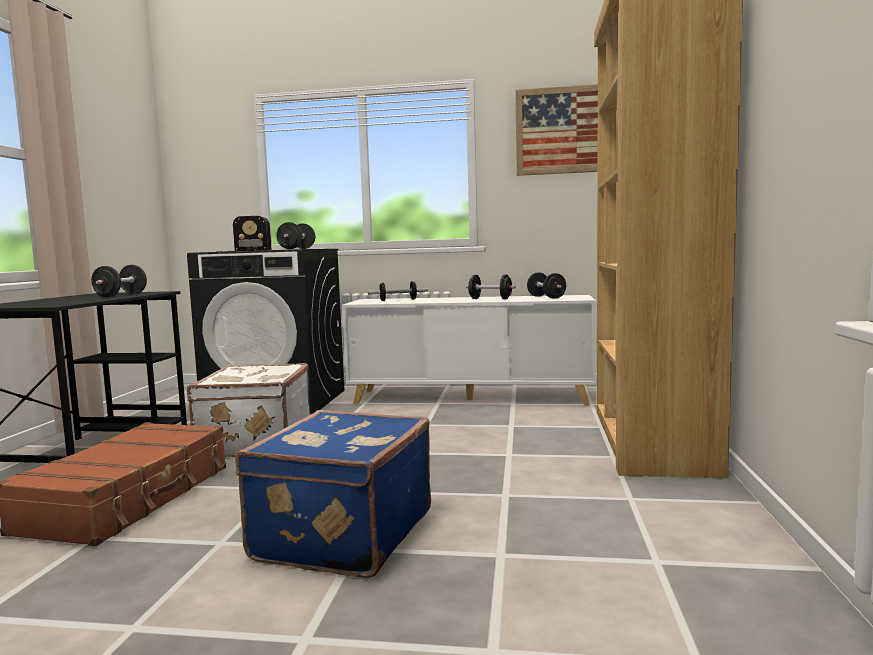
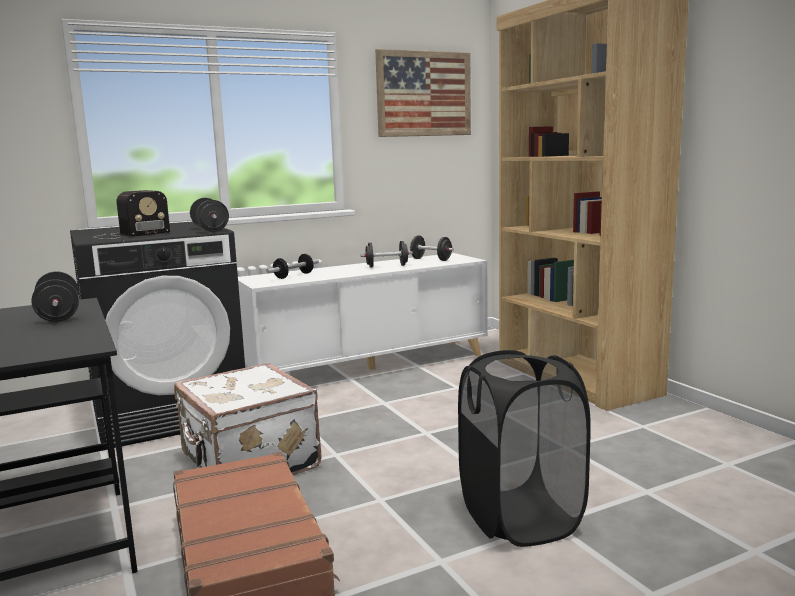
camera: 35 degrees left, 5 degrees up
blue suitcase [235,410,431,578] -> black laundry basket [458,350,591,547]

